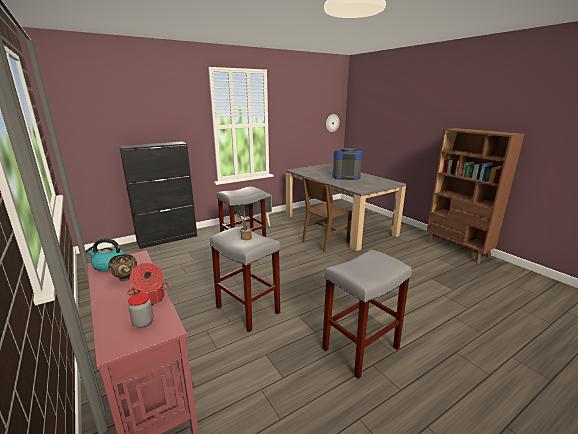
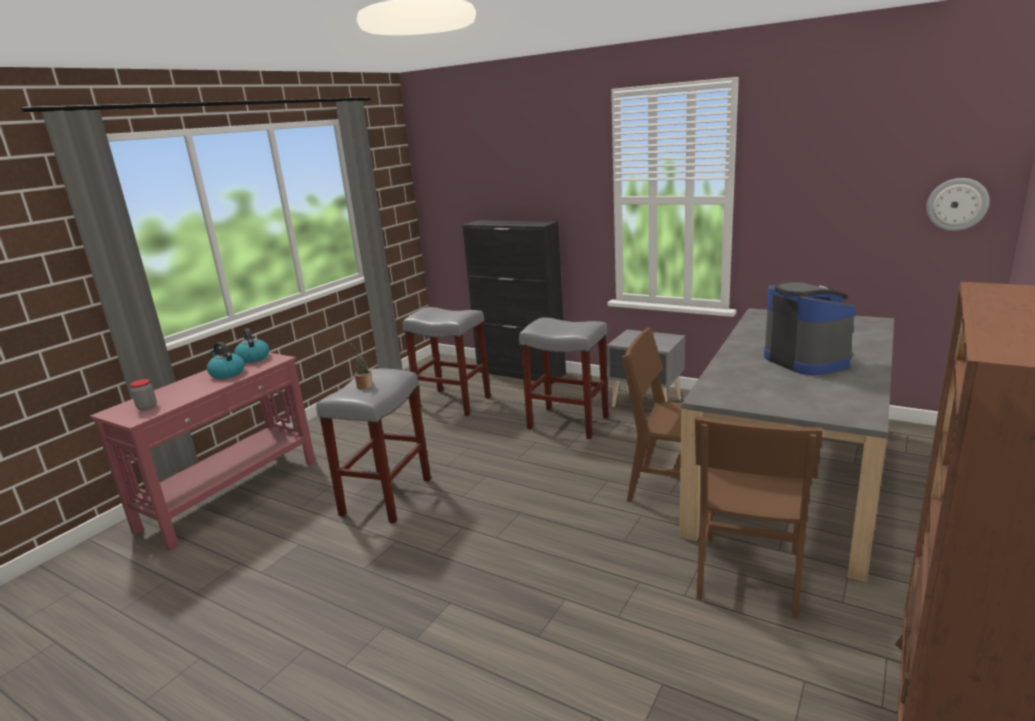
camera: 65 degrees right, 0 degrees up
brown bowl [108,254,137,281] -> kettle [207,342,245,379]
cooking pot [127,263,169,305] -> none
grey stool [322,250,412,379] -> grey stool moved to [402,307,491,416]
none -> brown chair [695,416,823,619]

